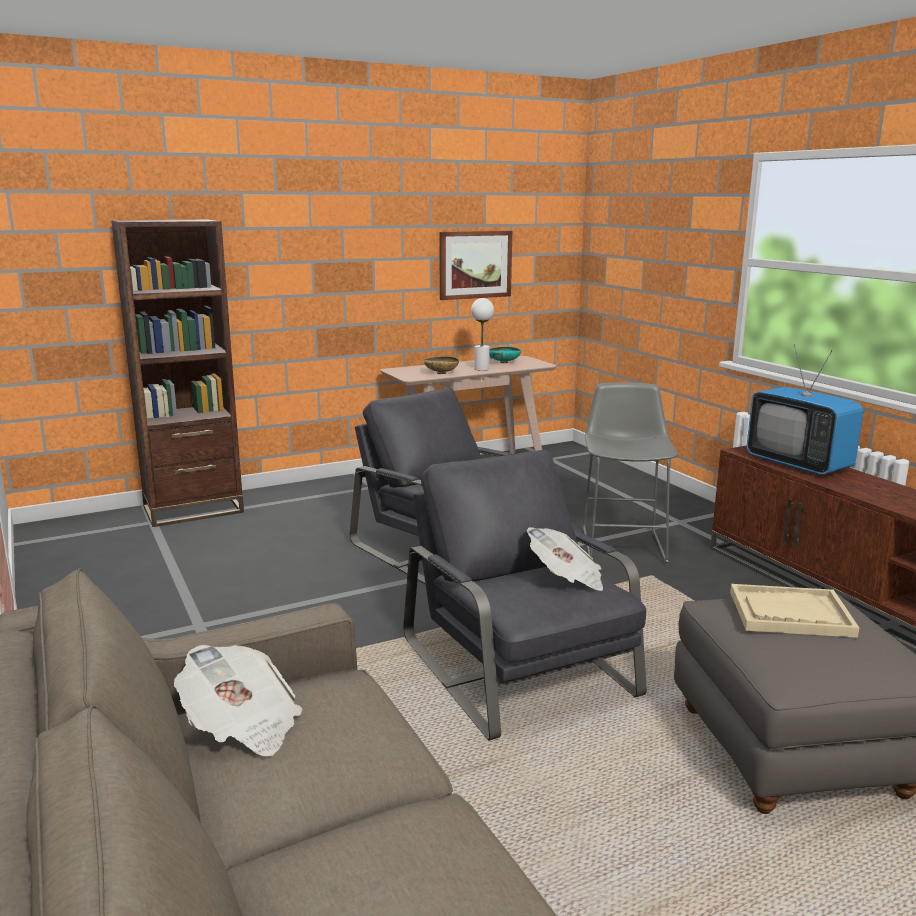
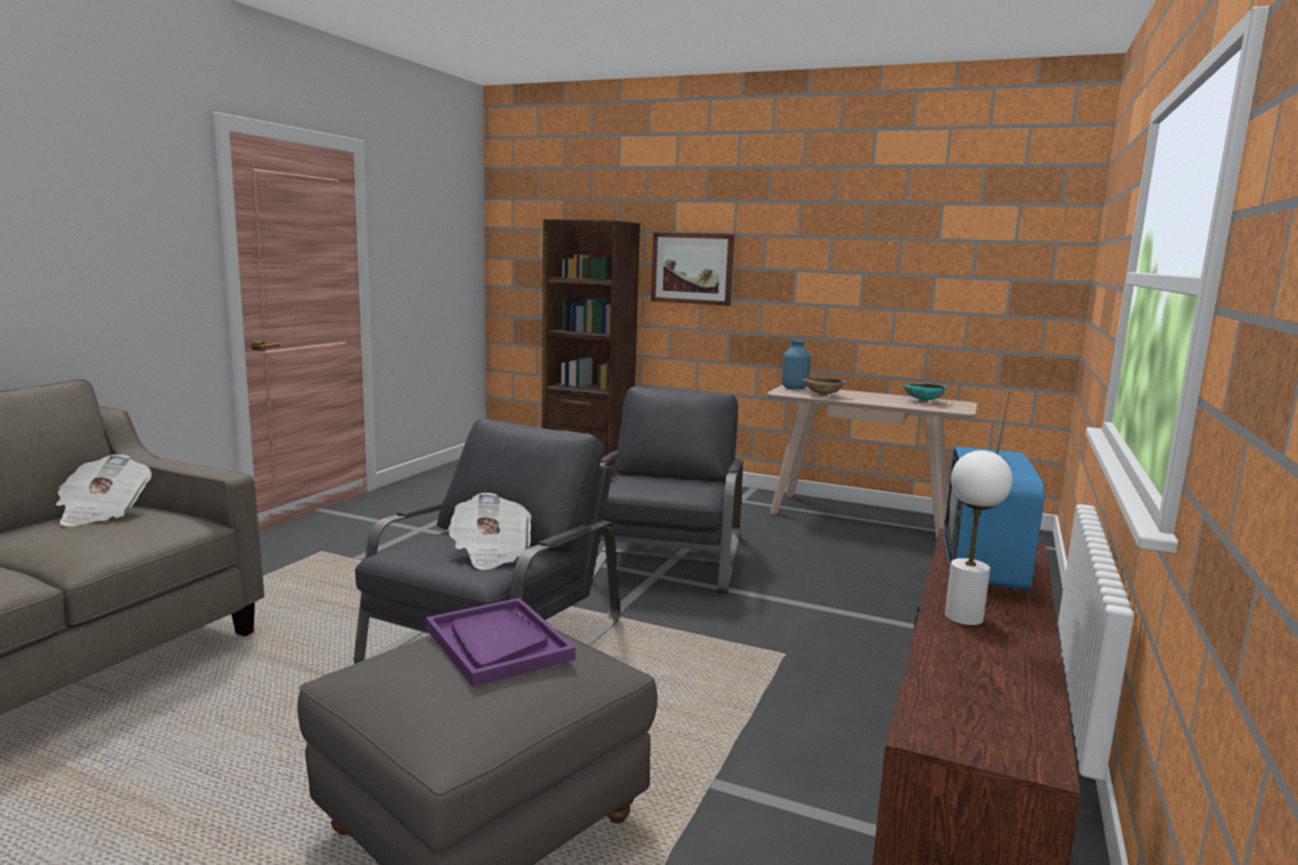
camera: 50 degrees right, 5 degrees down
picture [440,231,512,300] -> picture moved to [651,232,734,306]
white table lamp [471,298,494,371] -> white table lamp moved to [945,450,1012,625]
grey stool [583,382,678,565] -> none
beige tray [730,584,859,638] -> purple tray [426,598,575,687]
none -> blue vase [782,340,811,390]

